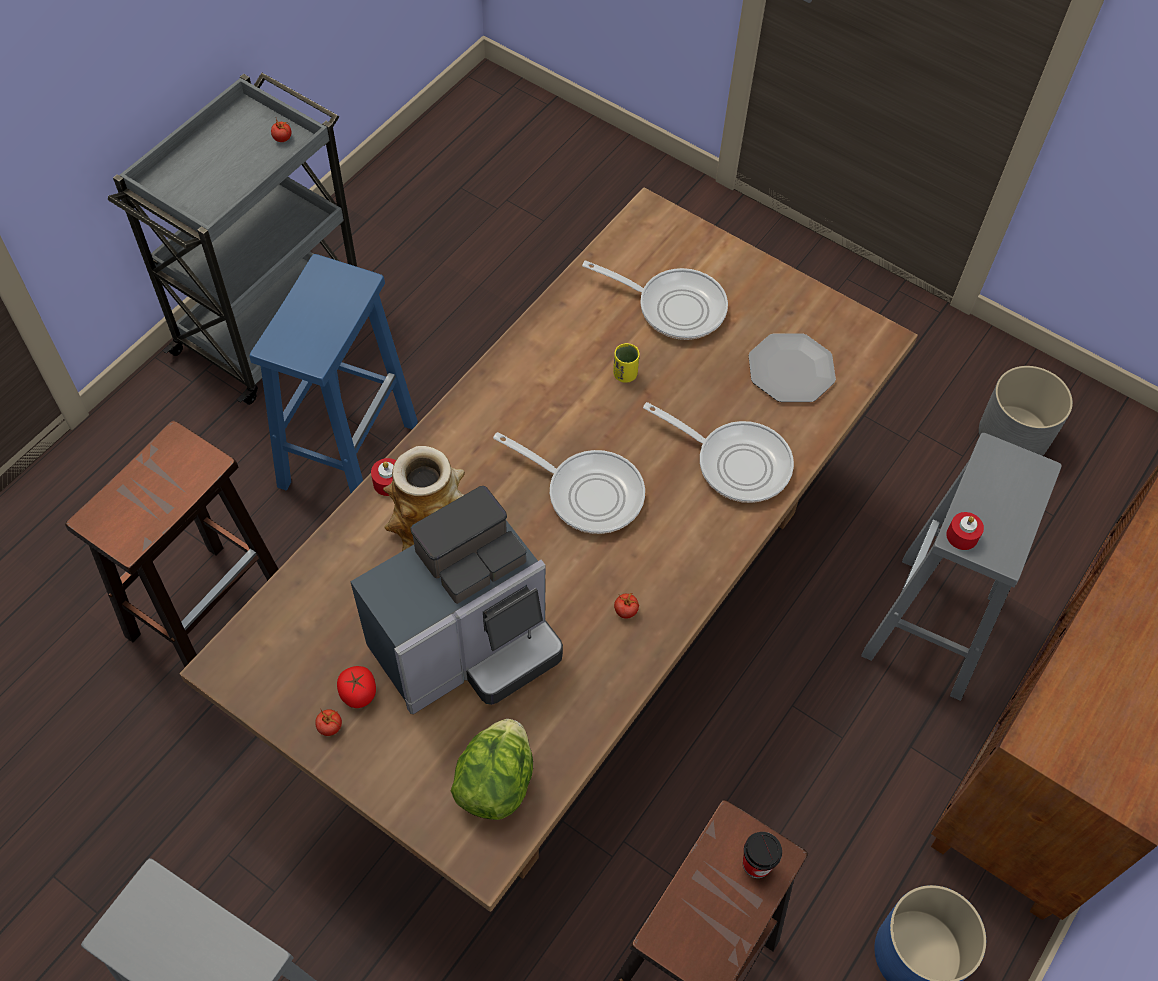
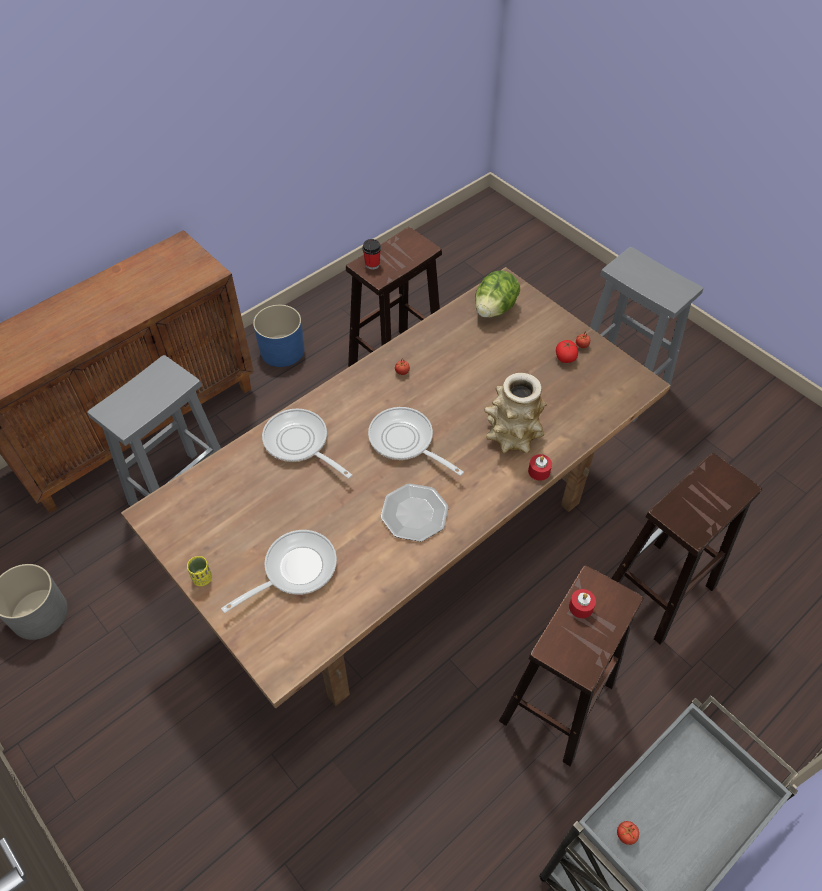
camera: 165 degrees left, 5 degrees down
blue stool [250,254,418,493] -> brown stool [499,565,644,767]
coffee machine [350,486,563,714] -> none
frying pan [582,260,728,340] -> frying pan turned 105 degrees clockwise [221,530,337,613]
yellow cup [613,343,640,383] -> yellow cup moved to [187,556,212,586]
plate [749,333,836,402] -> plate moved to [381,483,449,542]
red candle [946,512,984,550] -> red candle moved to [569,589,596,618]

